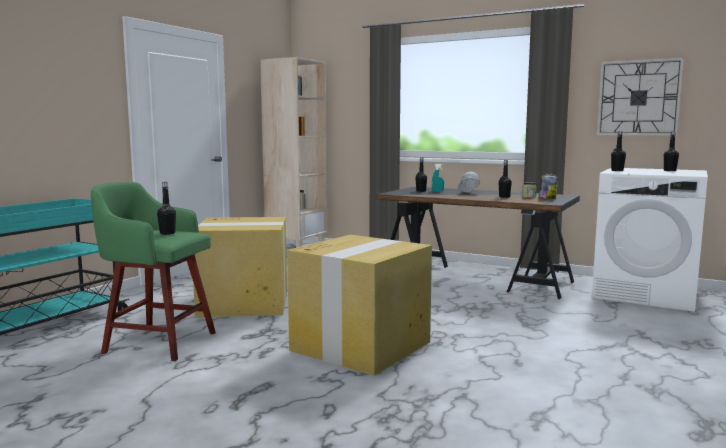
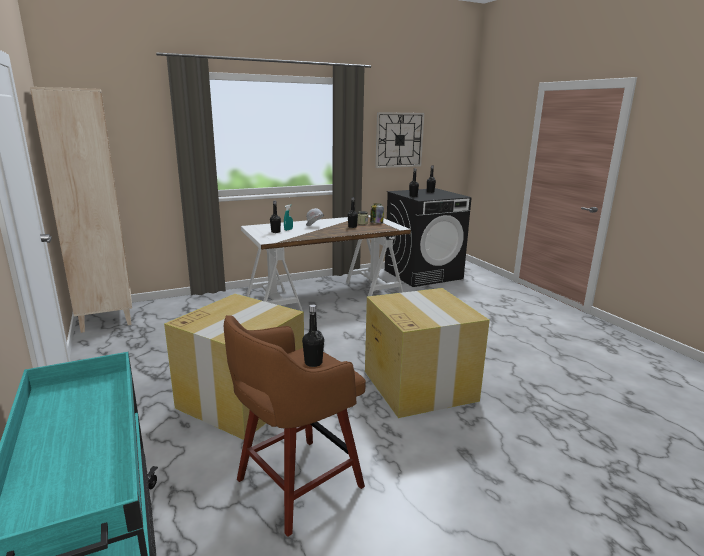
camera: 55 degrees left, 10 degrees up
green stool [91,182,216,361] -> brown stool [224,315,366,537]
black desk [377,187,580,299] -> white desk [241,215,411,311]
white washing machine [592,168,708,312] -> black washing machine [385,188,471,287]

